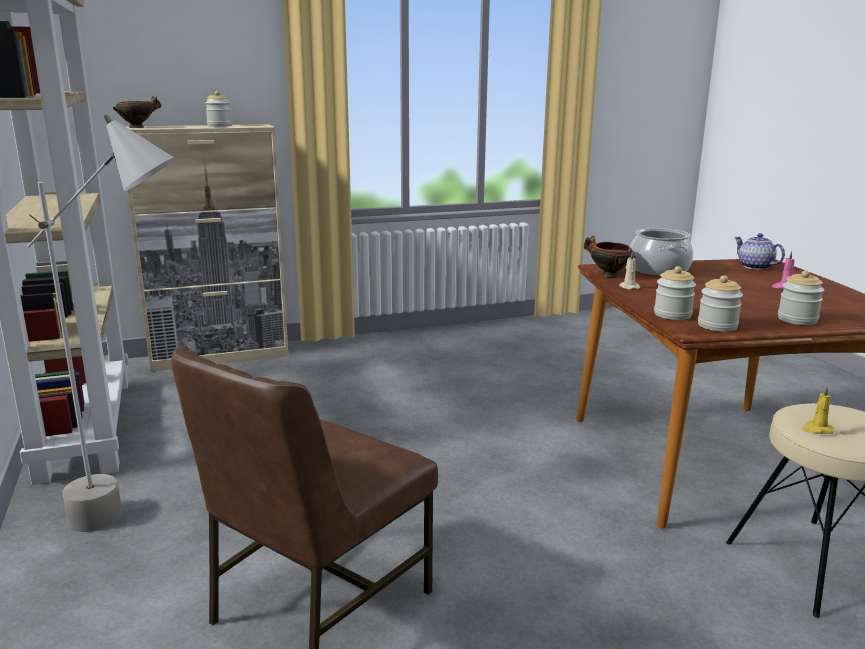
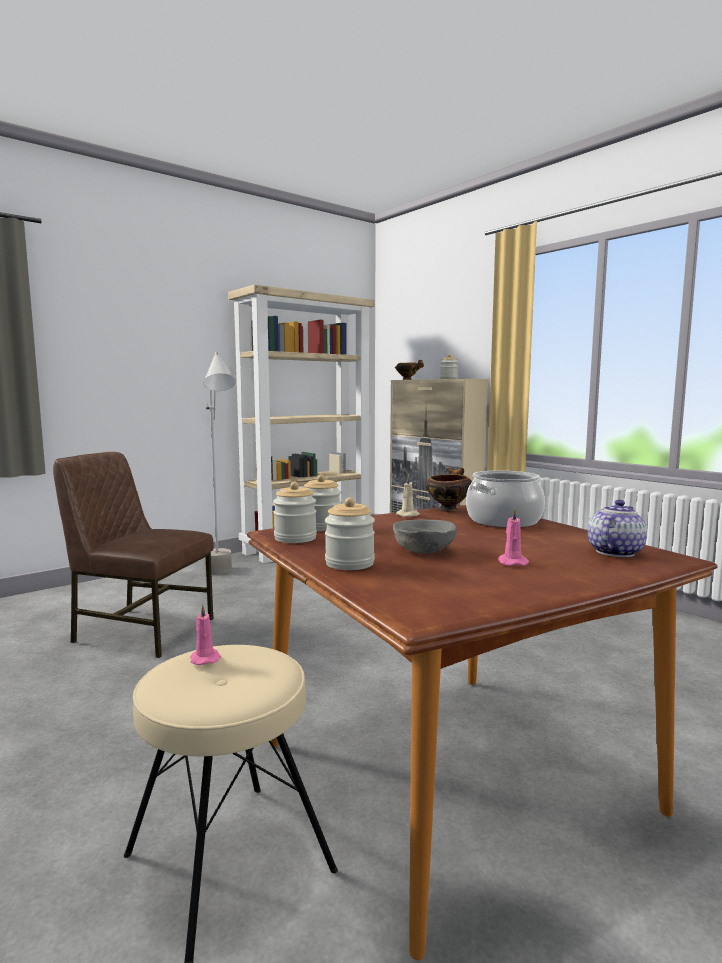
camera: 70 degrees right, 10 degrees down
yellow candle [802,386,834,434] -> pink candle [190,604,221,665]
none -> grey bowl [393,519,457,554]

